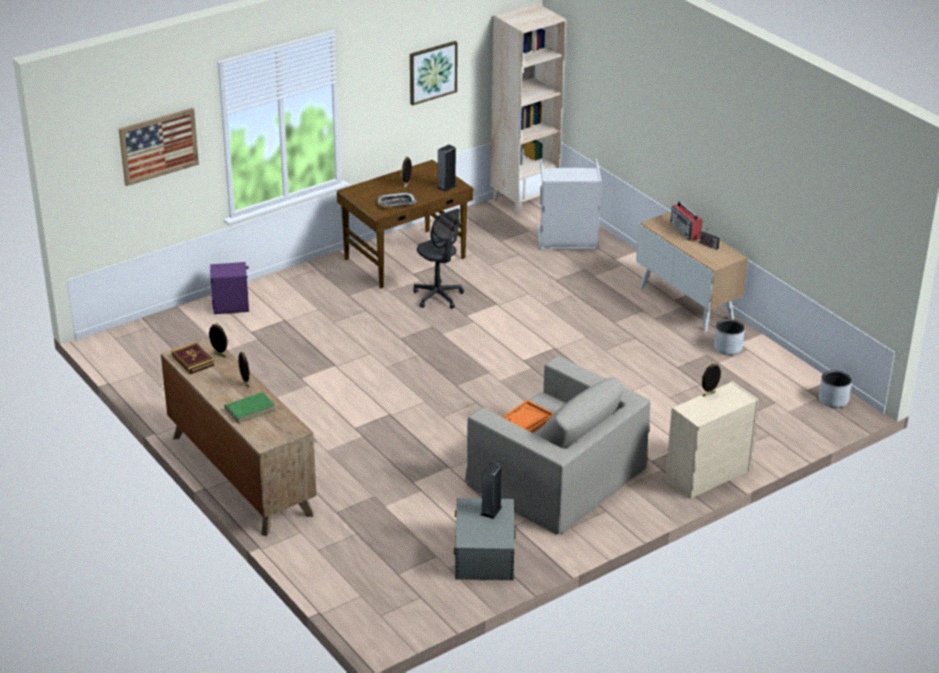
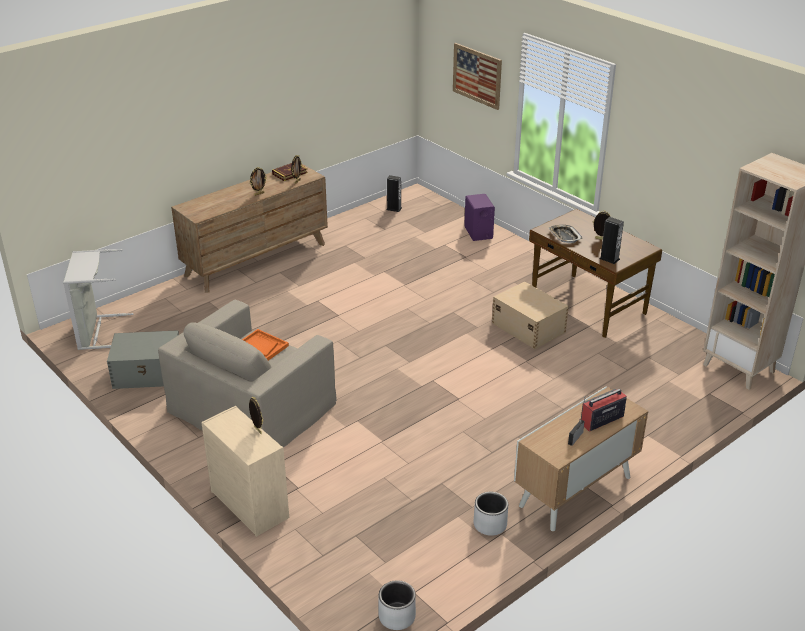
camera: 85 degrees right, 0 degrees up
green book [225,392,276,424] -> none
picture [410,41,458,106] -> none
grey office chair [413,209,464,309] -> beige storage box [492,281,569,349]
speaker [481,462,502,519] -> speaker moved to [386,175,402,212]
grey laundry basket [537,158,601,250] -> grey laundry basket moved to [63,249,133,350]

